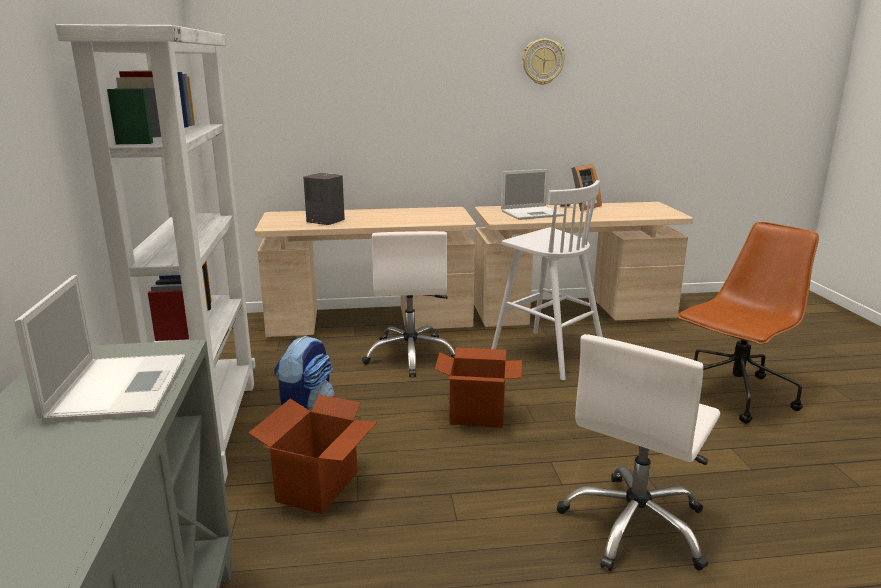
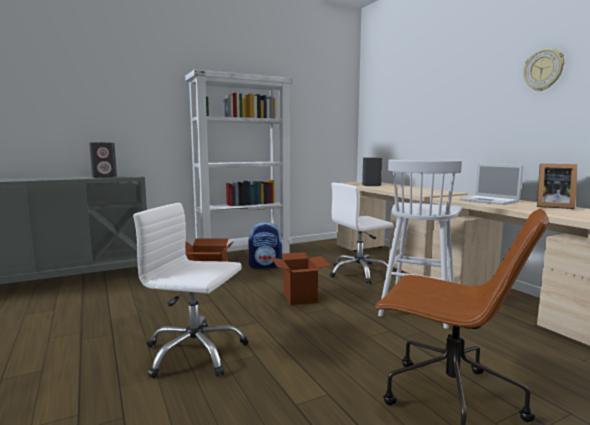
camera: 70 degrees right, 10 degrees down
laptop [14,275,185,423] -> grey speaker [89,142,117,178]

